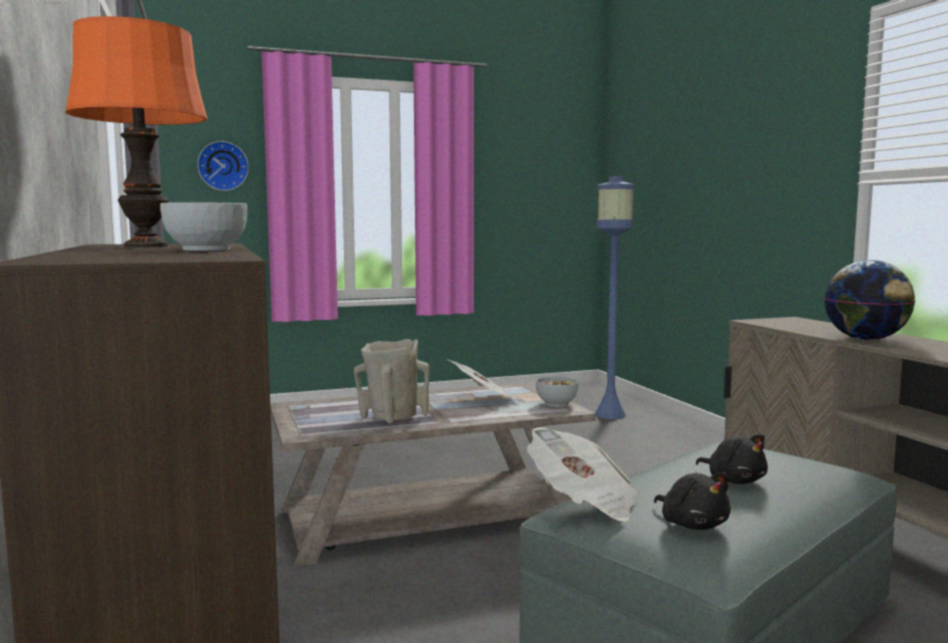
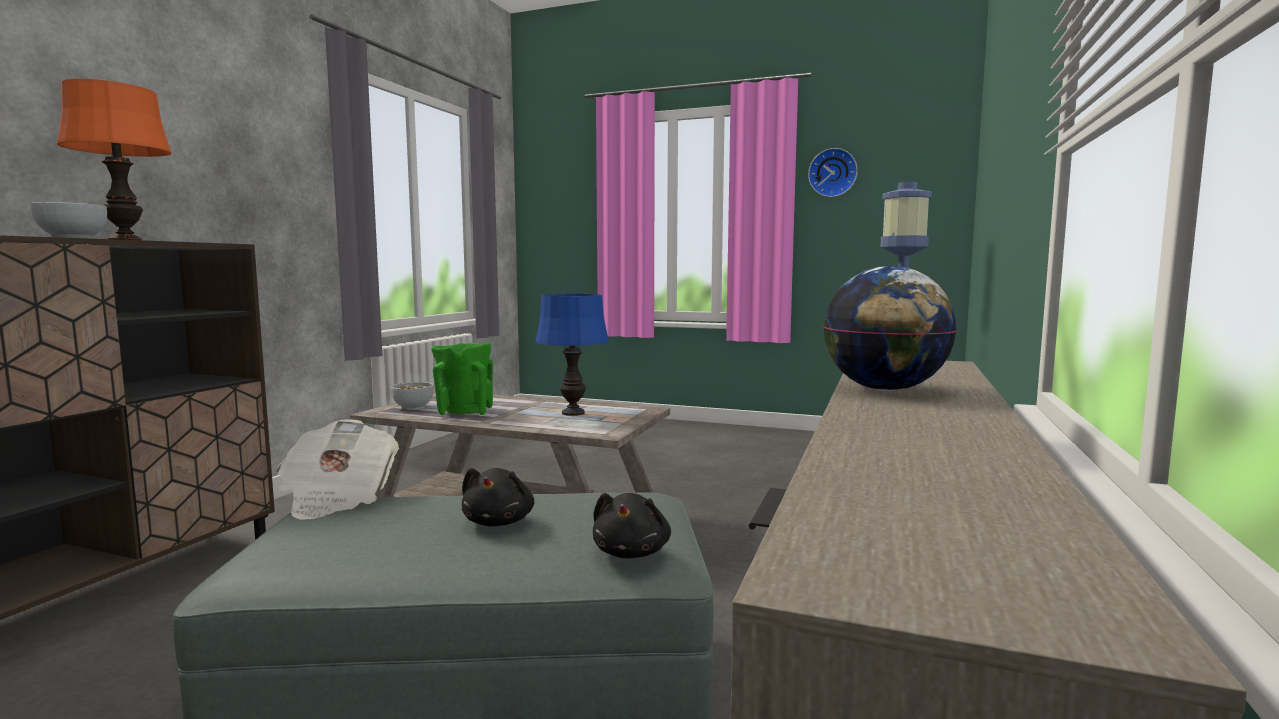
camera: 40 degrees right, 0 degrees up
wall clock [197,141,249,191] -> wall clock moved to [808,148,858,197]
beige vase [354,339,429,423] -> green vase [431,343,493,415]
newspaper [446,359,521,401] -> blue table lamp [535,294,609,416]
bowl [536,376,579,407] -> bowl moved to [391,382,434,410]
black plush toy [654,472,731,530] -> black plush toy moved to [593,493,671,558]

